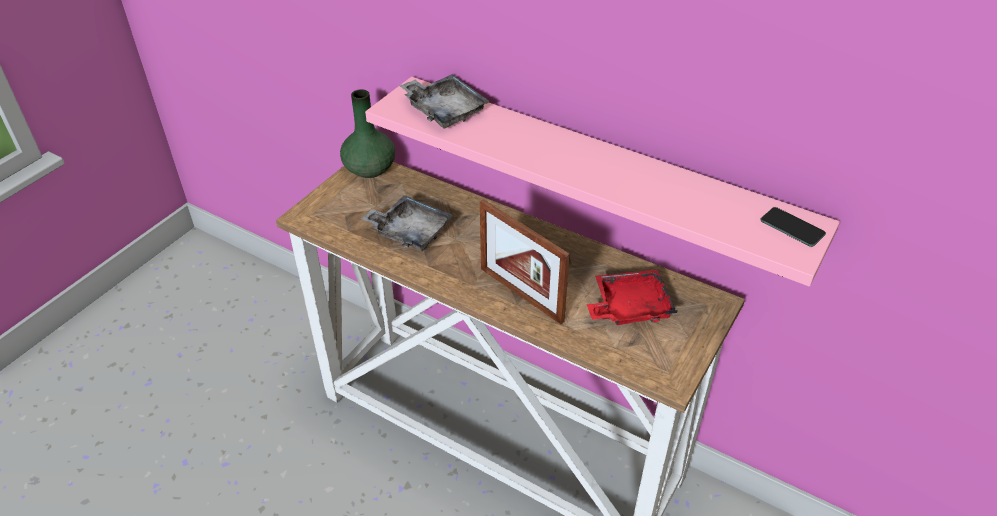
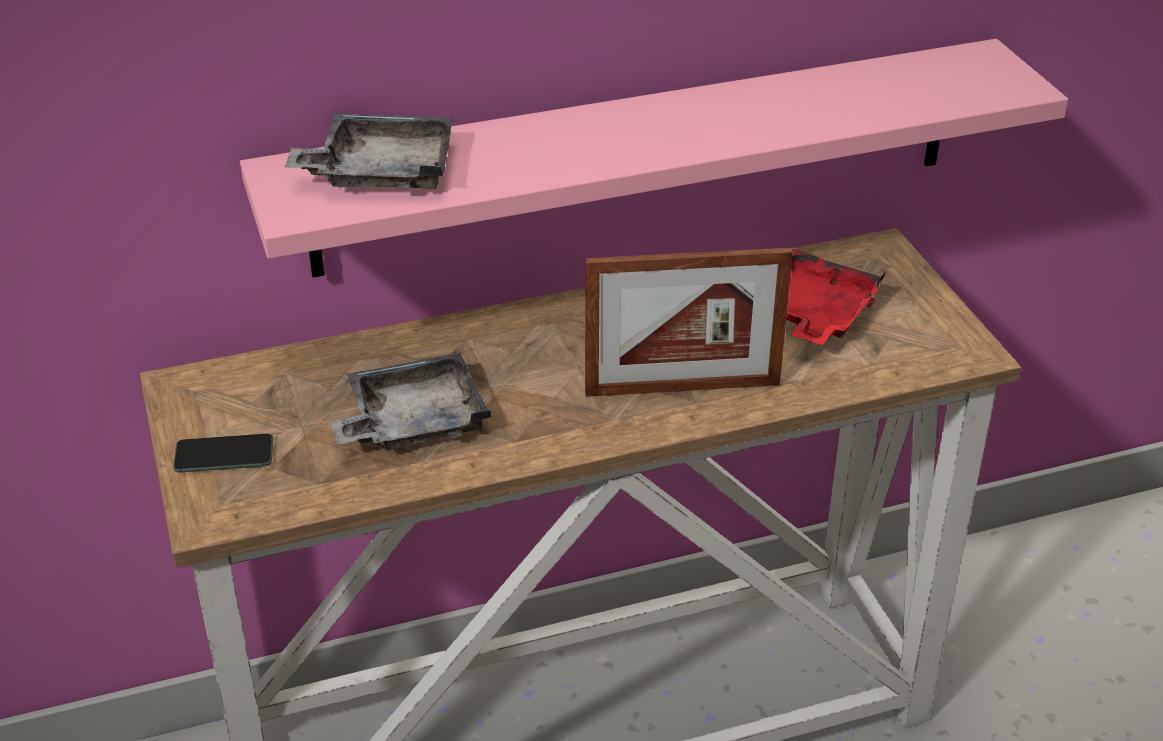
camera: 50 degrees left, 5 degrees down
green vase [340,89,396,178] -> none
phone [760,207,826,247] -> phone moved to [173,434,273,472]

